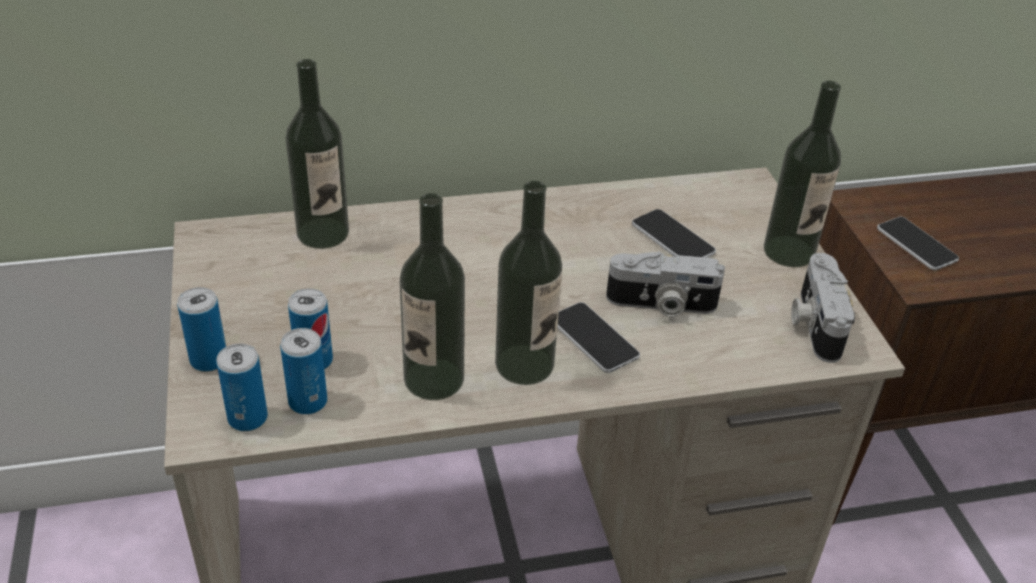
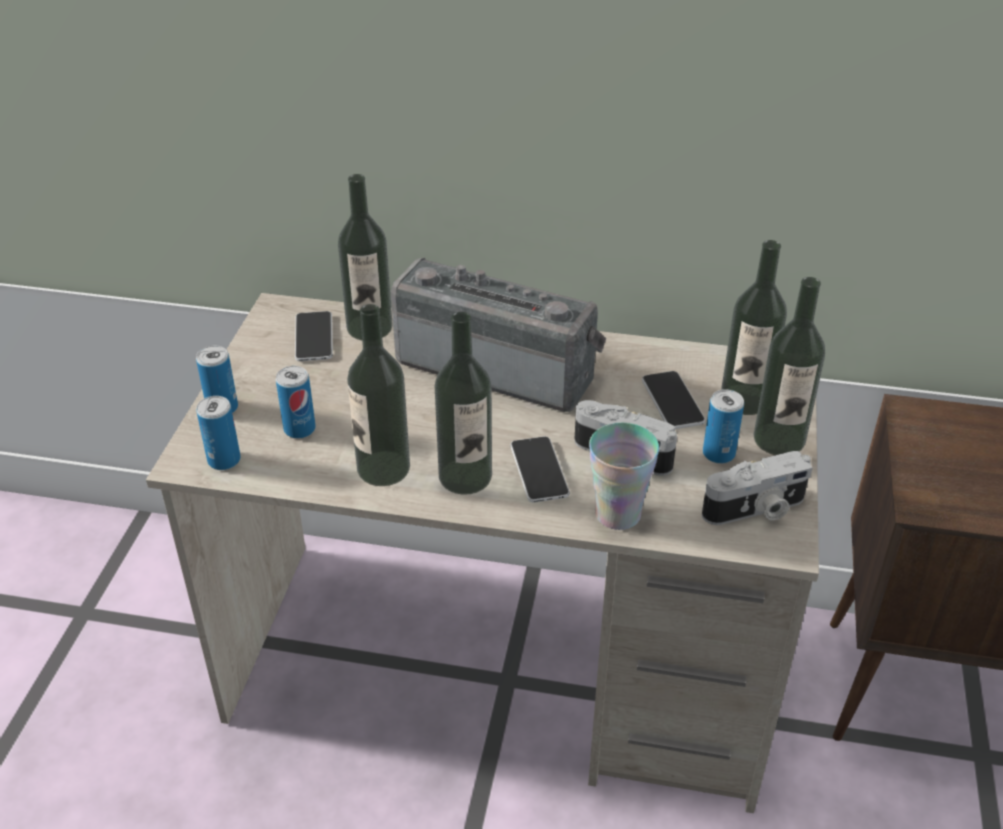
camera: 25 degrees right, 0 degrees up
can [280,328,327,415] -> can moved to [703,389,744,464]
camera [791,253,855,363] -> camera turned 135 degrees counterclockwise [702,451,812,525]
phone [877,217,959,270] -> phone moved to [295,311,333,361]
none -> radio [391,258,606,412]
none -> cup [589,423,659,530]
none -> bottle [721,240,787,415]

